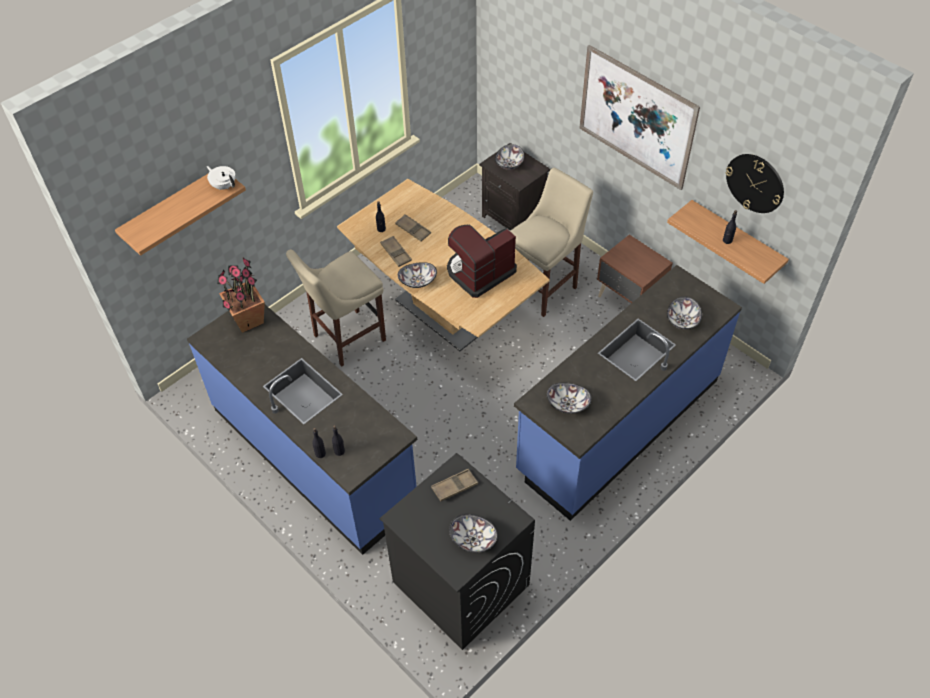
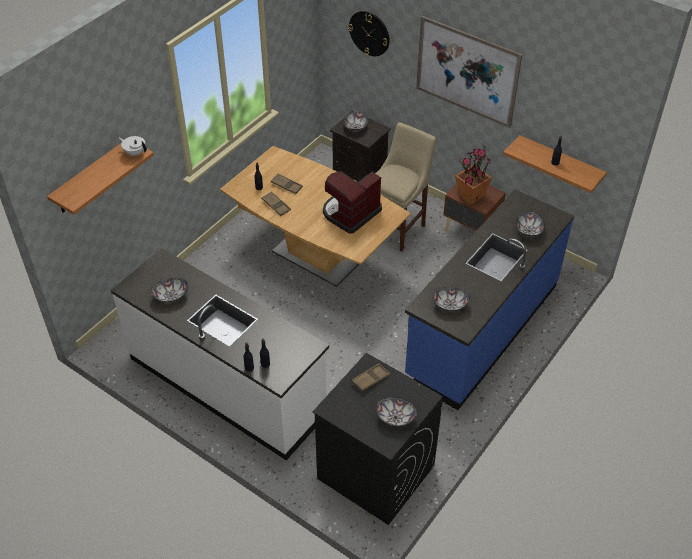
camera: 10 degrees left, 5 degrees down
blue counter [187,305,417,555] -> white counter [111,248,329,460]
potted plant [217,258,265,333] -> potted plant moved to [455,145,492,205]
beige stool [286,249,386,367] -> none
bowl [398,262,437,288] -> bowl moved to [151,278,188,303]
wall clock [726,154,784,213] -> wall clock moved to [348,11,389,56]

